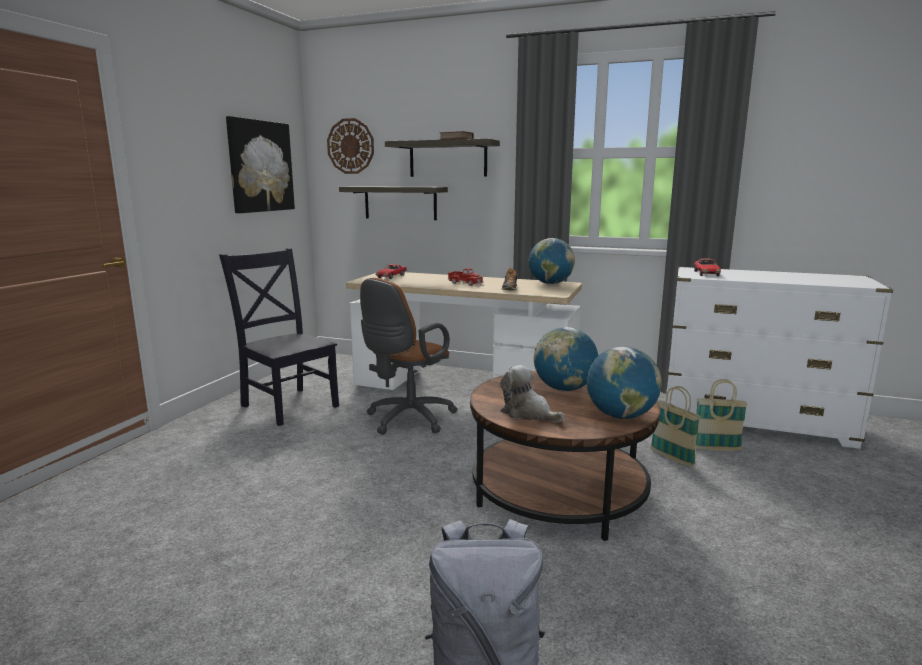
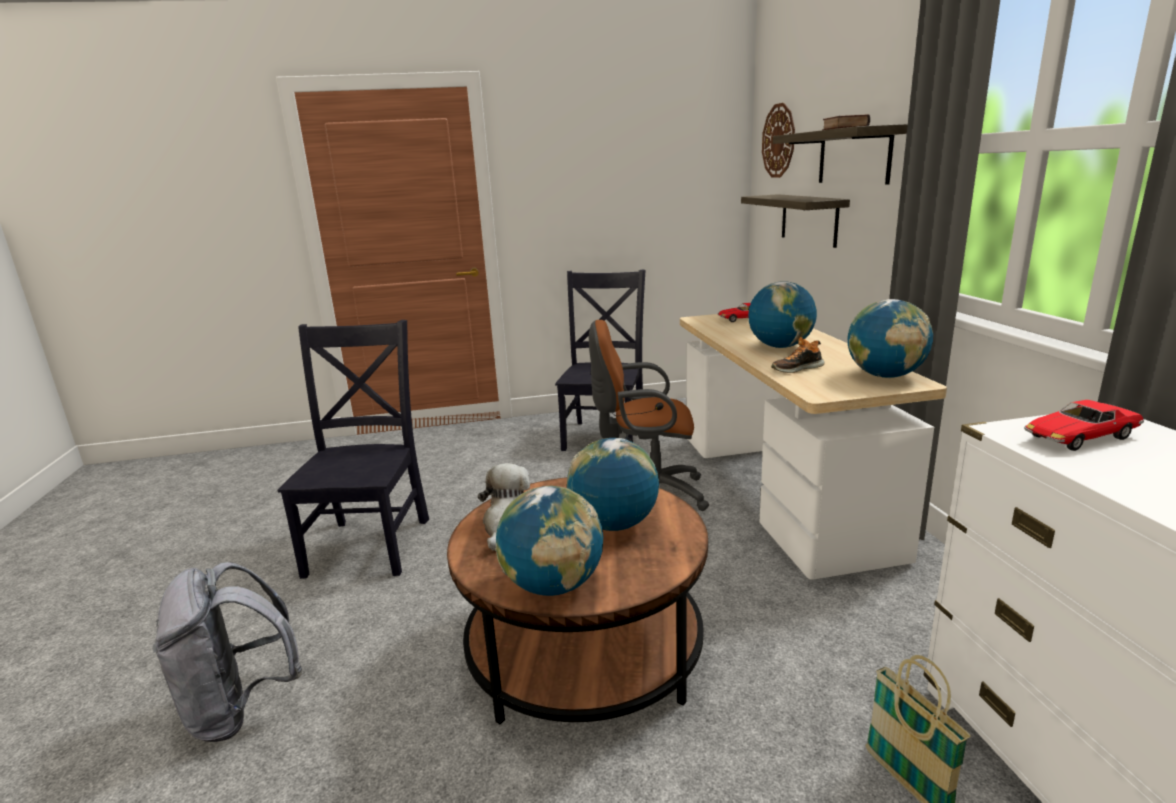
camera: 60 degrees right, 5 degrees up
picture [226,116,295,213] -> none
toy truck [448,268,484,286] -> globe [748,281,817,348]
basket [650,386,701,467] -> none
none -> black chair [277,320,429,579]

